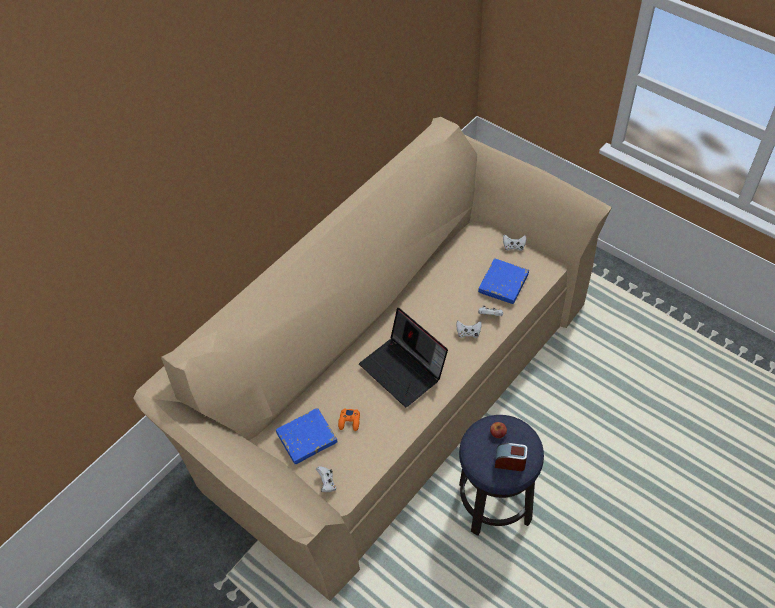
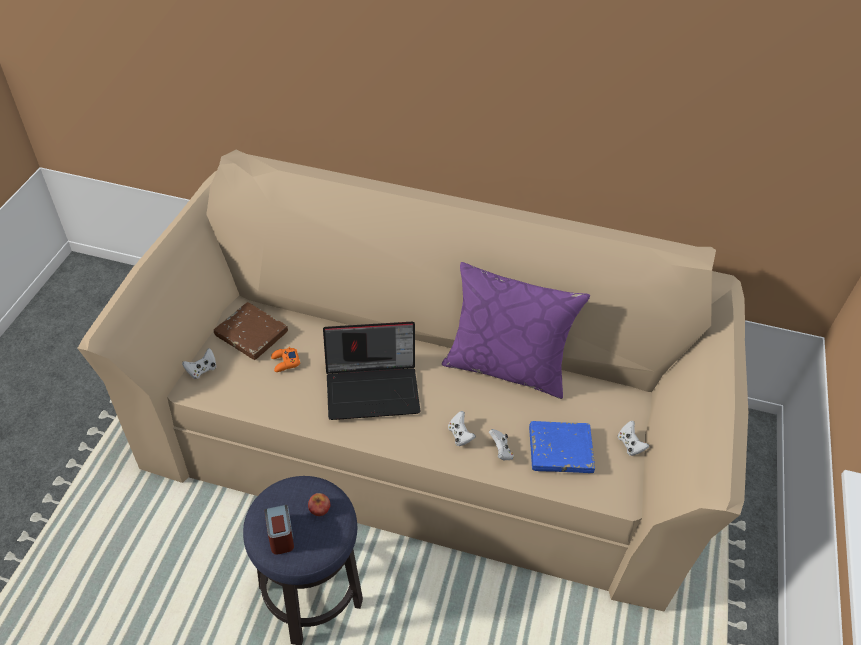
camera: 60 degrees right, 5 degrees down
blue book [276,408,337,464] -> brown book [214,302,288,360]
laptop [359,308,448,407] -> laptop turned 120 degrees counterclockwise [323,322,420,420]
none -> purple pillow [442,262,590,399]

